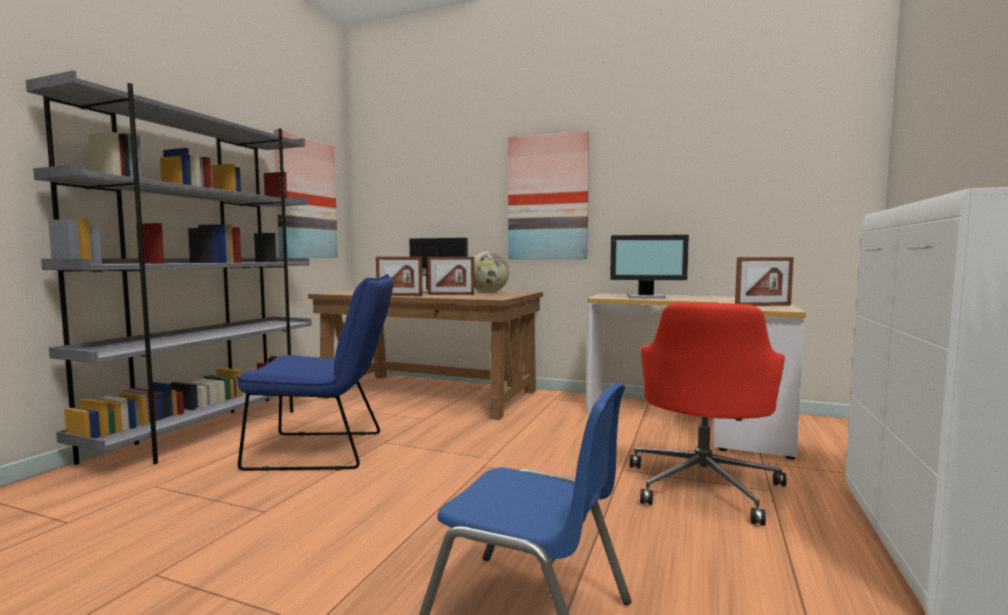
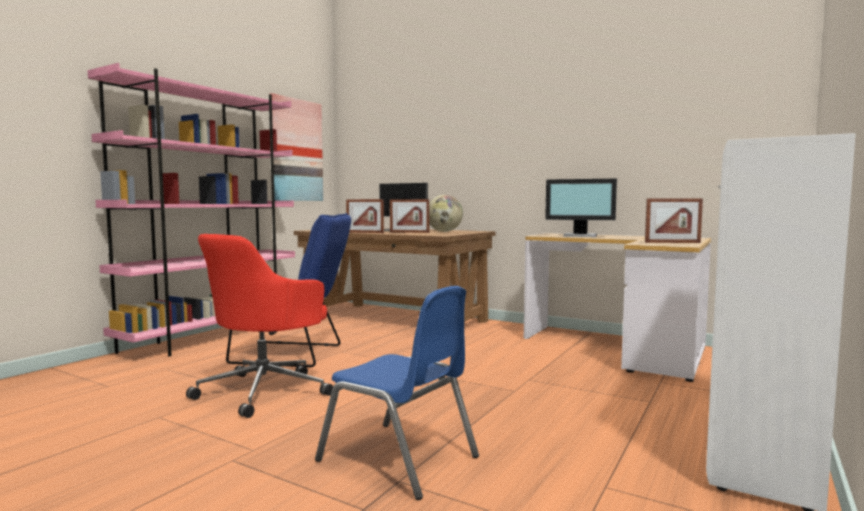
camera: 10 degrees right, 0 degrees up
grey bookcase [26,70,312,465] -> pink bookcase [88,63,295,356]
picture [508,130,589,259] -> none
red office chair [630,302,786,526] -> red office chair moved to [186,234,333,418]

